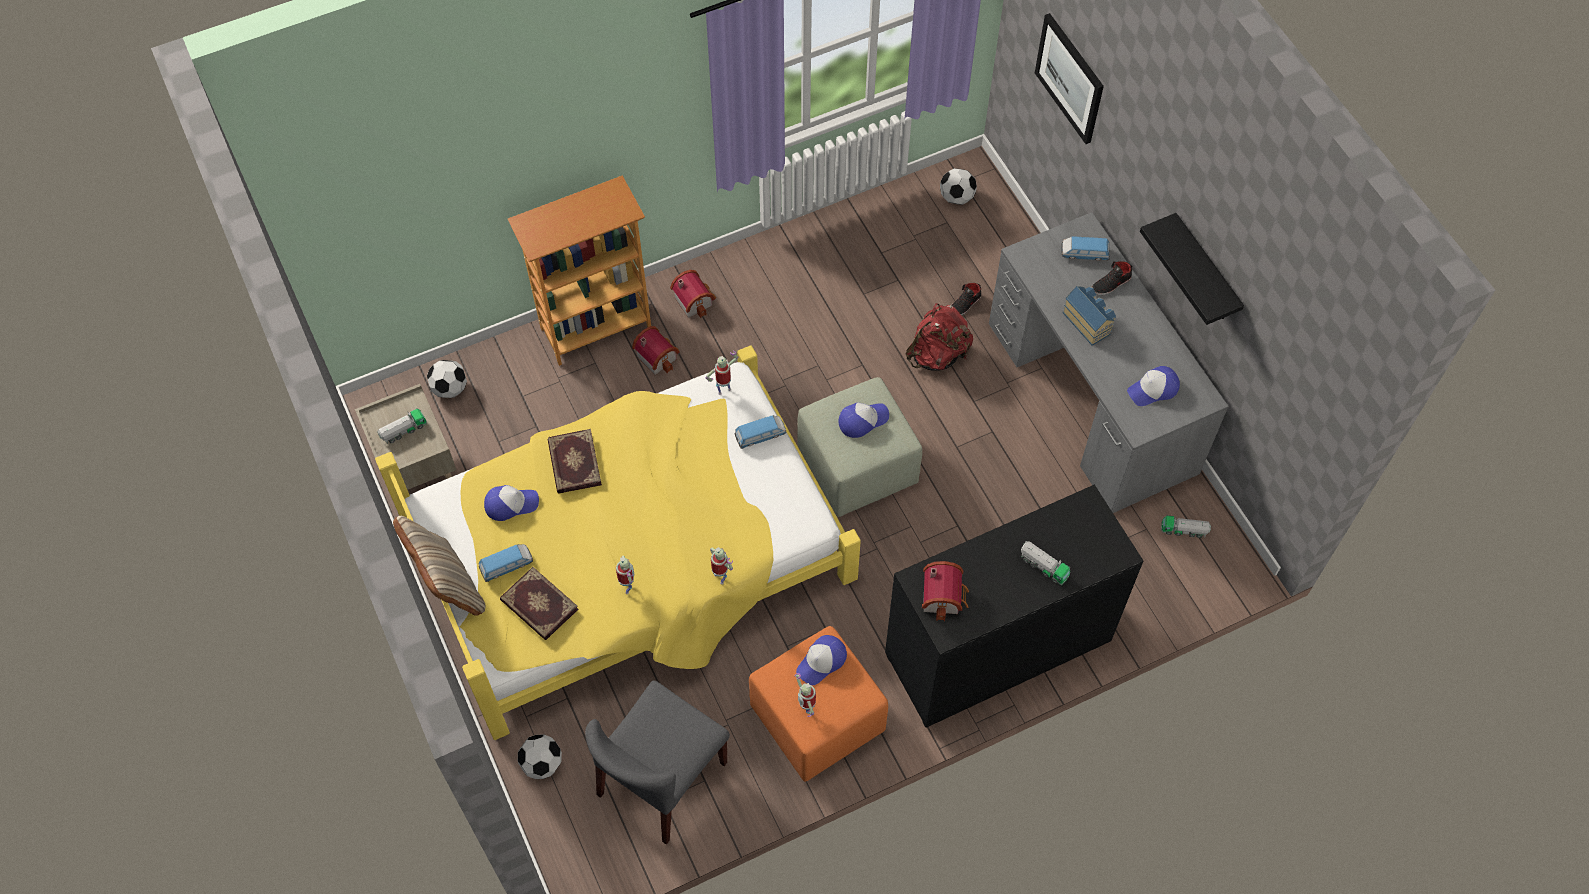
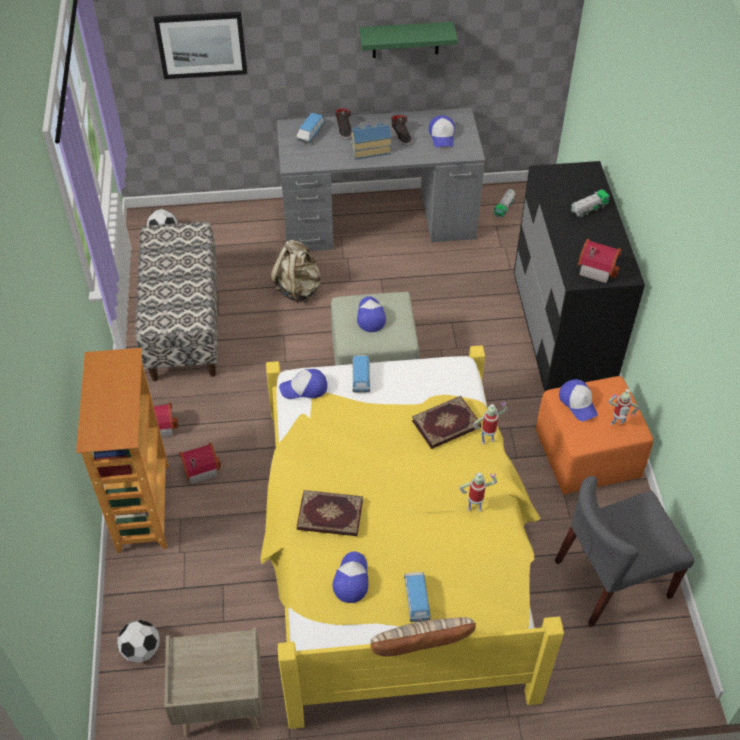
camera: 70 degrees left, 10 degrees down
toy truck [377,409,427,444] -> none
book [500,567,579,640] -> book moved to [412,396,481,449]
football [518,734,562,779] -> none
grey chair [585,680,730,845] -> grey chair turned 105 degrees clockwise [555,476,694,627]
toy robot [706,350,739,395] -> cap [279,369,327,399]
red backpack [906,303,973,371] -> beige backpack [270,240,321,303]
black shoe [951,283,981,315] -> black shoe moved to [391,115,412,145]
black shelf [1140,213,1244,325] -> green shelf [359,22,458,58]
none -> bench [135,222,218,381]

